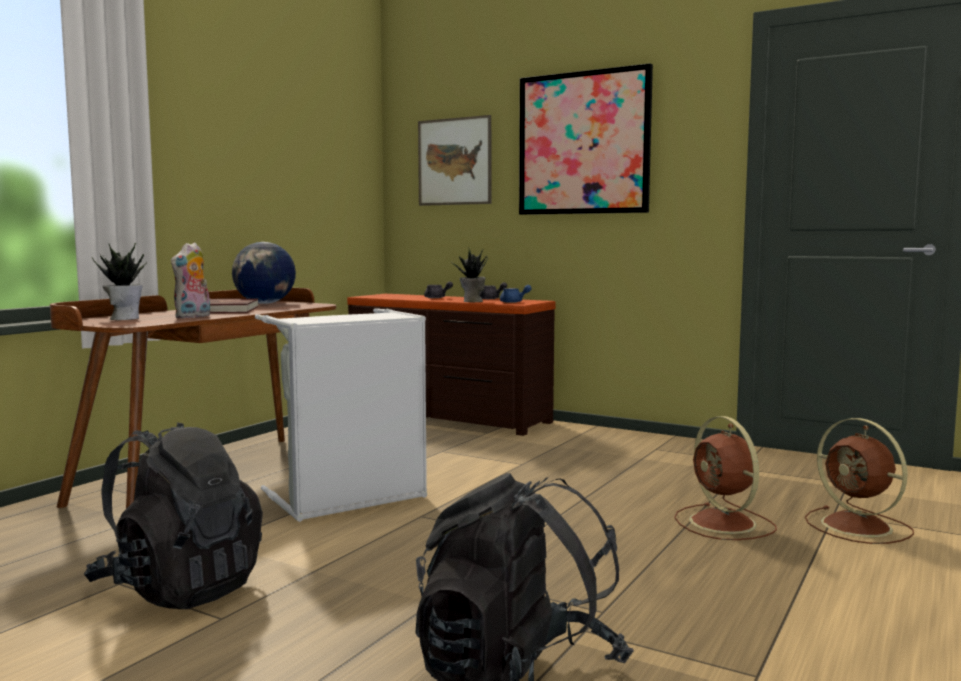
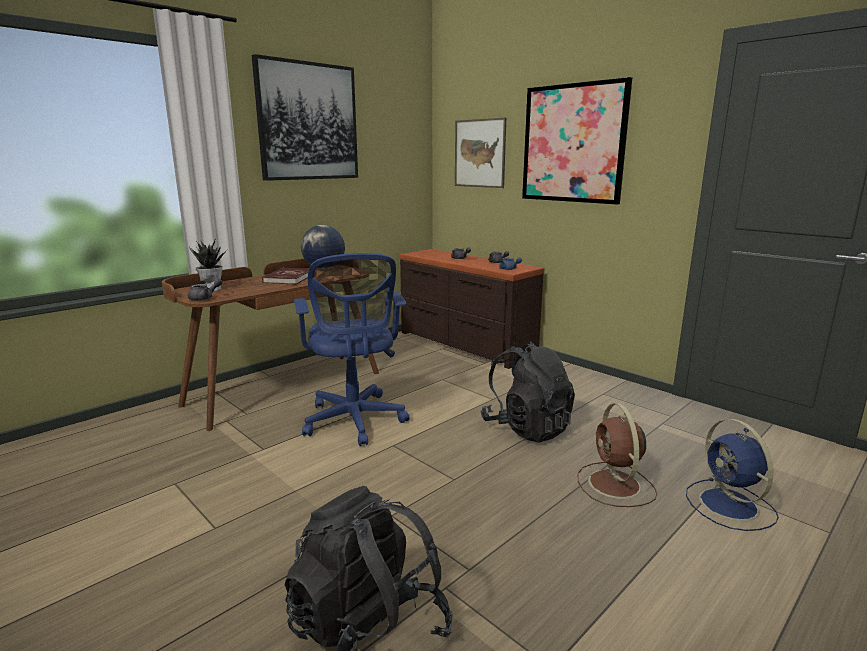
camera: 15 degrees right, 10 degrees up
black backpack [84,422,263,609] -> black backpack moved to [480,341,575,443]
plush toy [171,242,210,319] -> none
grey laundry basket [255,308,427,522] -> blue office chair [294,253,410,446]
potted plant [453,247,488,302] -> none
brown fan [805,418,914,544] -> blue fan [686,419,779,531]
none -> grey teapot [188,278,223,301]
none -> picture [252,54,358,181]

